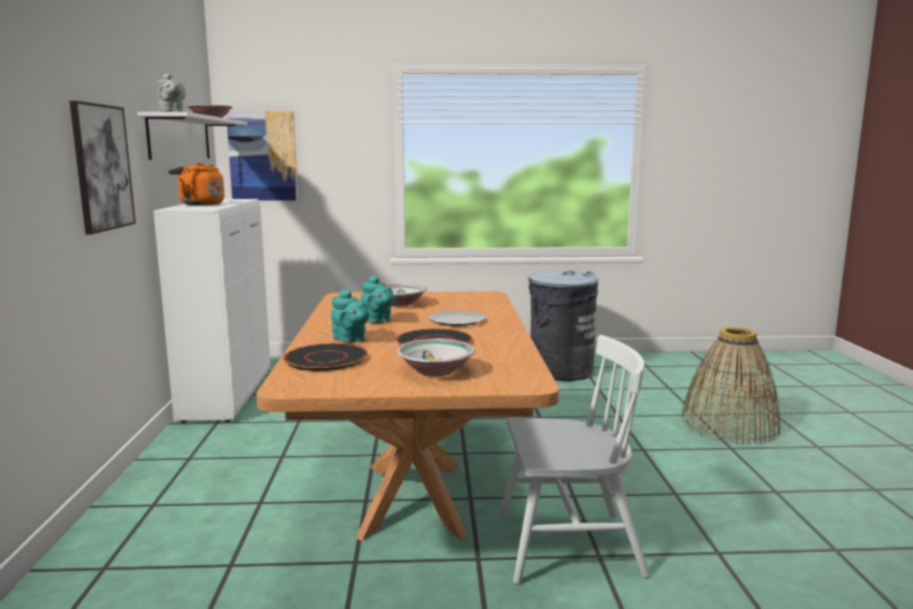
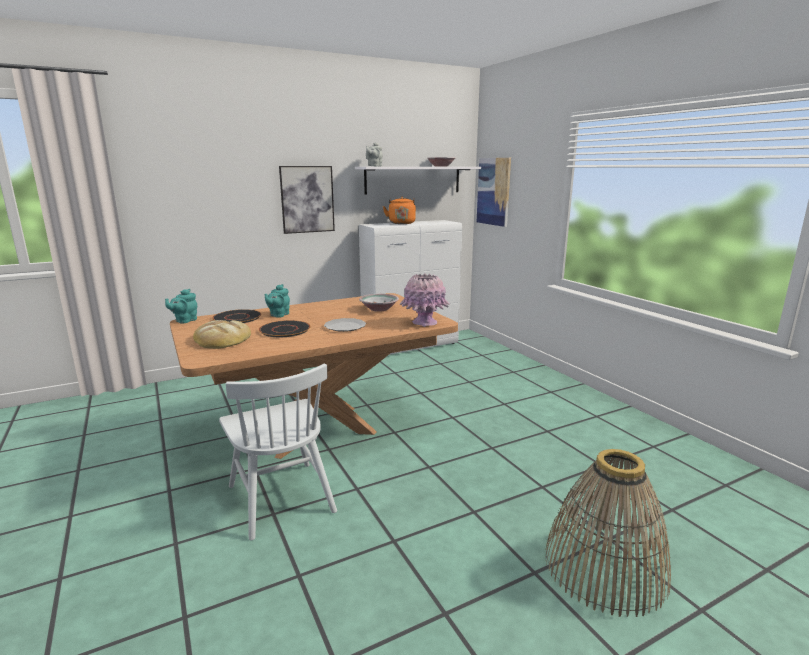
camera: 65 degrees right, 5 degrees up
turquoise teapot [361,275,394,323] -> turquoise teapot moved to [165,289,197,323]
bowl [396,338,475,376] -> bread [193,320,251,349]
grey trash can [528,271,598,381] -> none
none -> pink vase [399,274,450,327]

